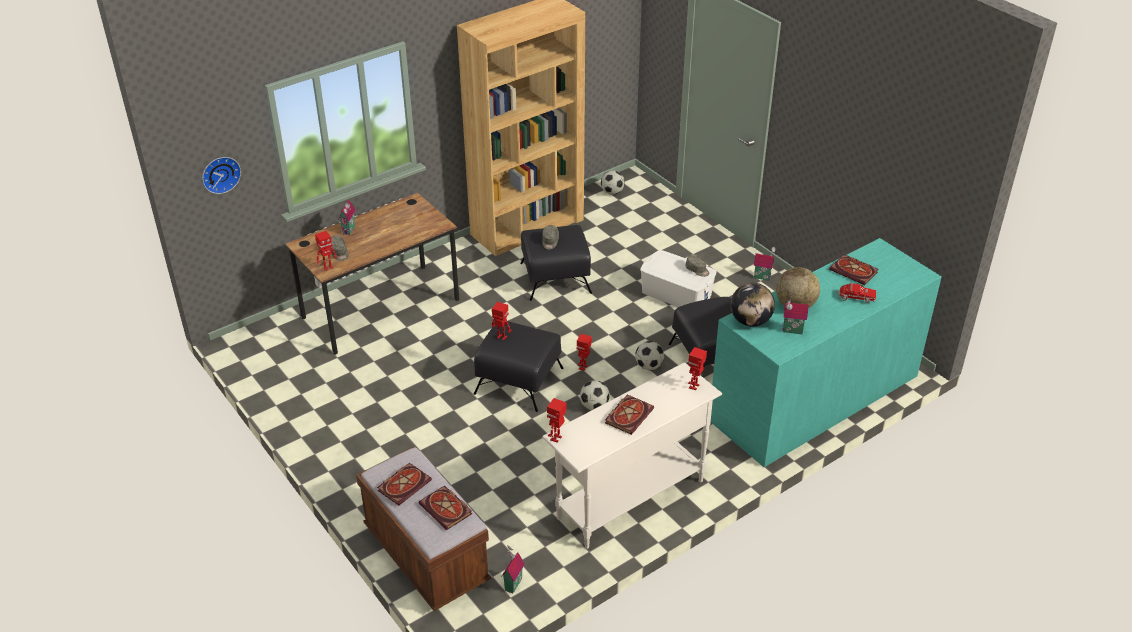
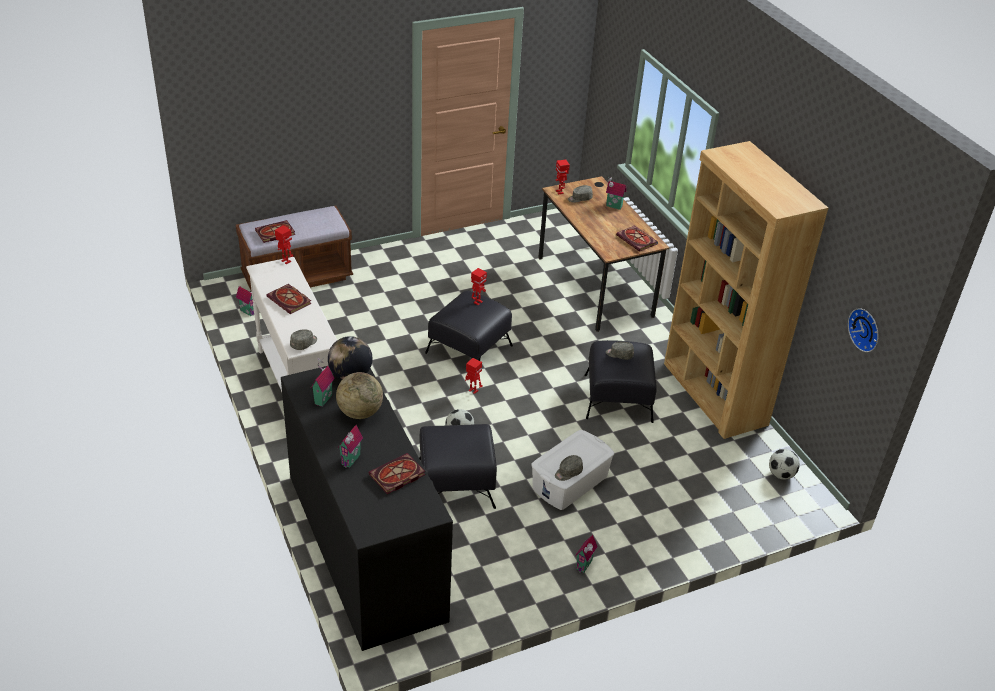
camera: 100 degrees right, 0 degrees up
wall clock [202,157,241,194] -> wall clock moved to [848,308,878,352]
book [377,463,432,506] -> book moved to [616,225,657,252]
football [580,380,610,410] -> none
toy robot [688,347,707,390] -> grey cap [290,329,317,350]
turquoise dresser [711,238,942,467] -> black dresser [281,365,453,651]
toy truck [836,283,876,303] -> toy house [337,425,363,468]

